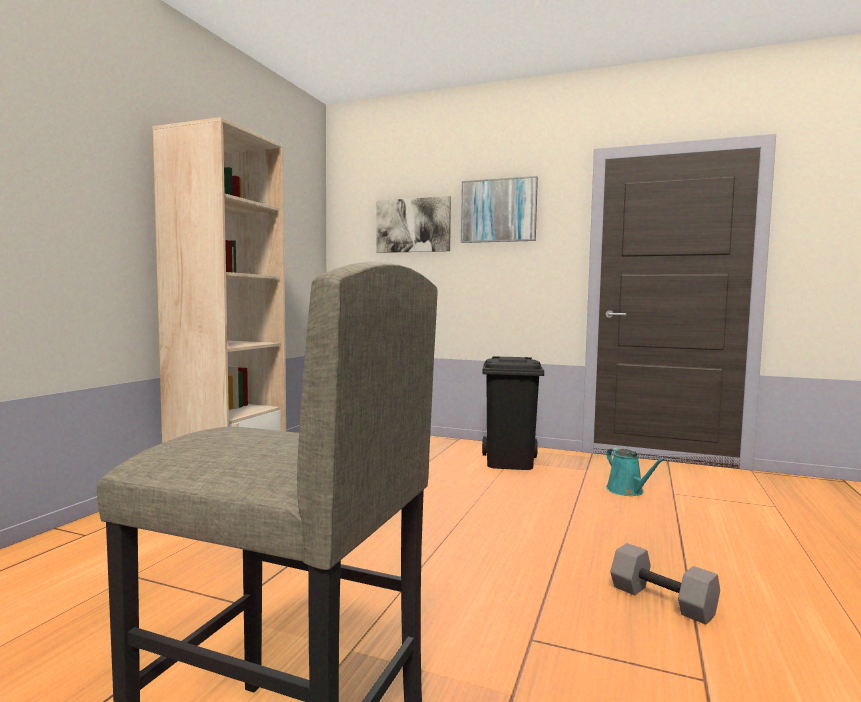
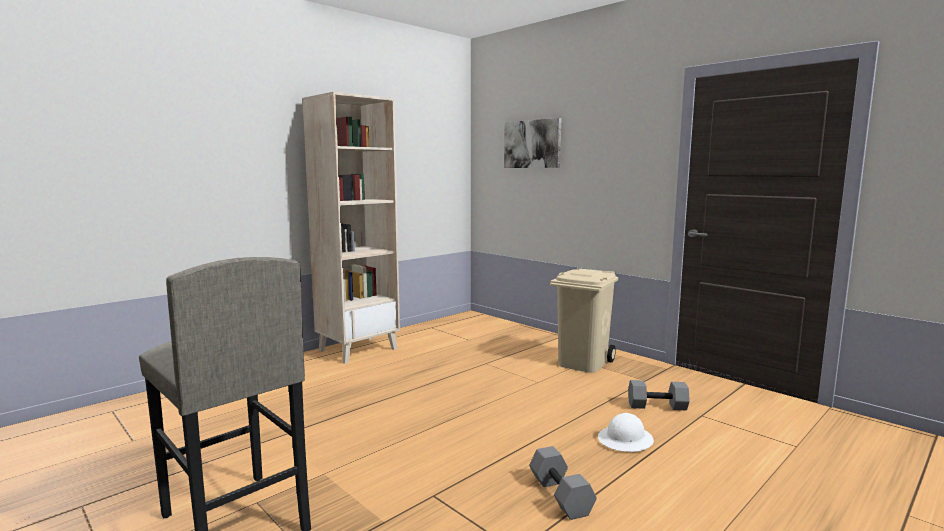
camera: 25 degrees right, 5 degrees up
picture [461,176,538,243] -> none
black trash can [482,357,544,470] -> beige trash can [550,268,618,373]
turquoise watering can [606,448,665,496] -> grey dumbbell [628,380,690,411]
none -> white hard hat [598,413,654,452]

